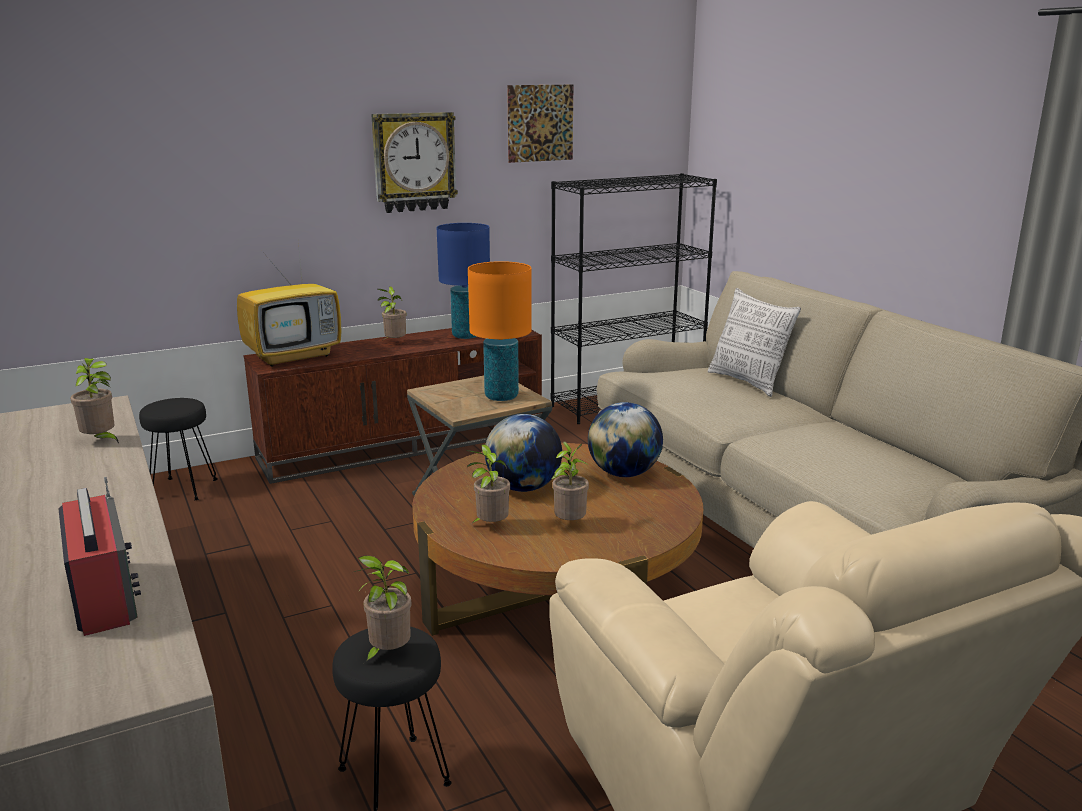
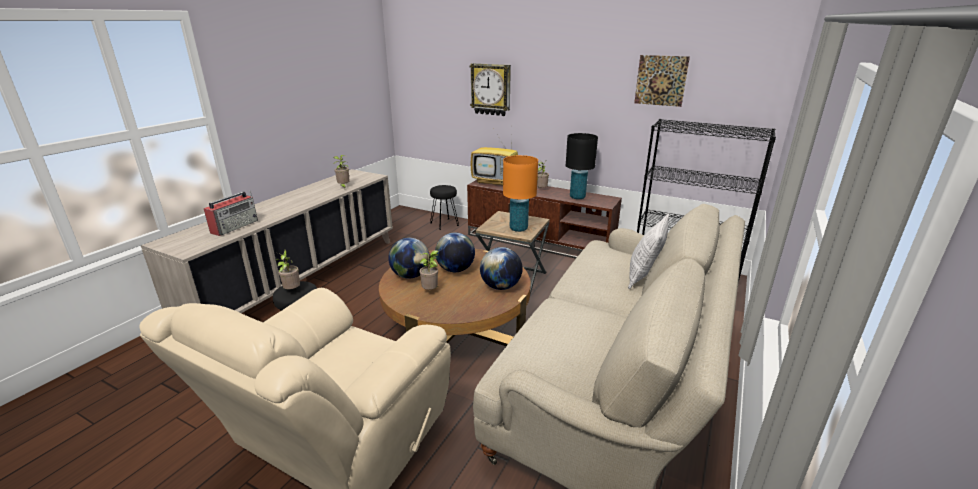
camera: 55 degrees right, 5 degrees up
wall clock [371,112,458,213] -> wall clock moved to [470,63,511,116]
blue table lamp [437,223,490,339] -> black table lamp [566,133,598,199]
potted plant [466,444,510,524] -> globe [388,238,430,278]

